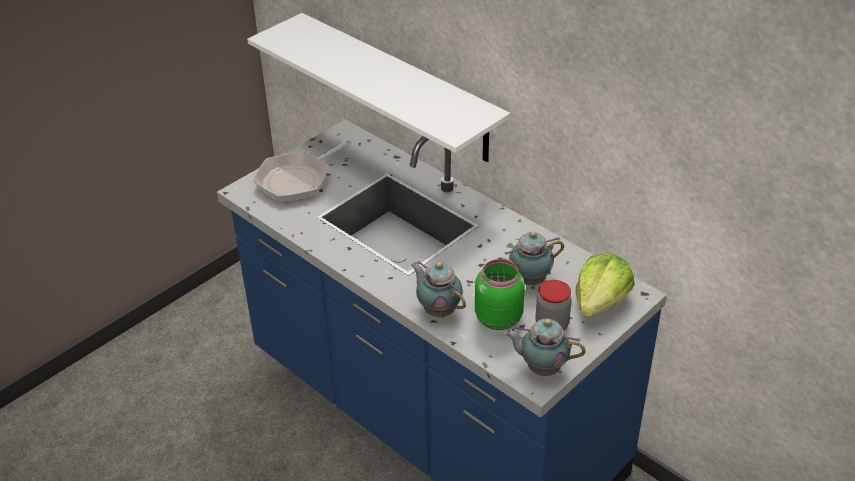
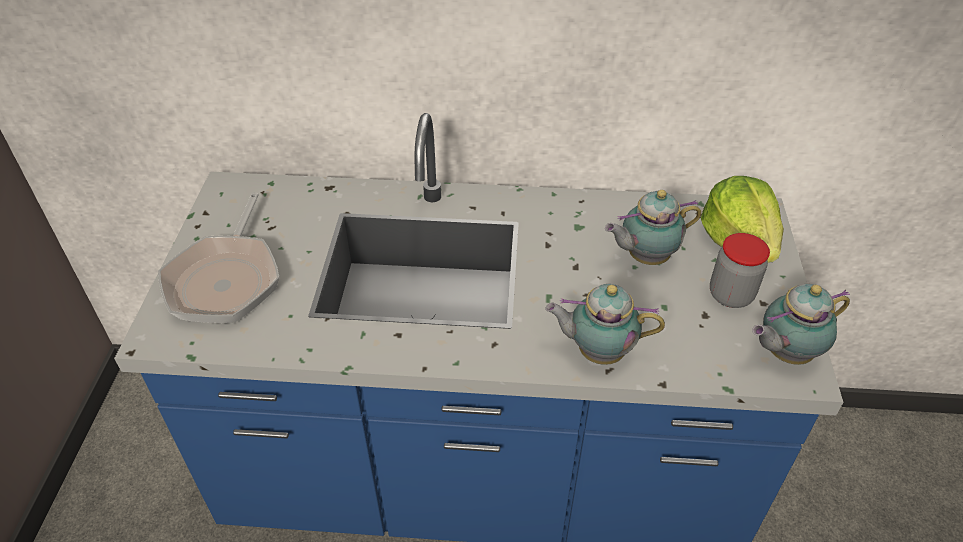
camera: 40 degrees left, 5 degrees up
white shelf [247,13,510,162] -> none
green jar [475,259,525,330] -> none
teapot [497,231,564,285] -> teapot turned 45 degrees clockwise [605,190,702,265]

